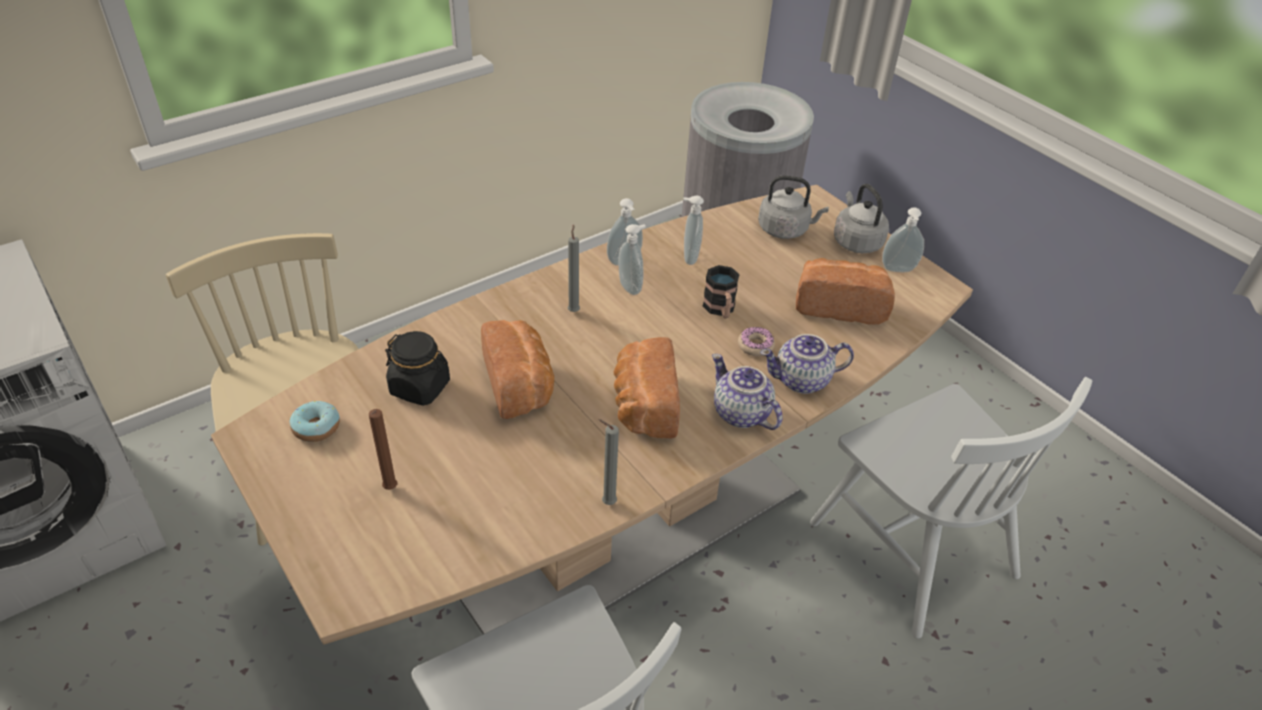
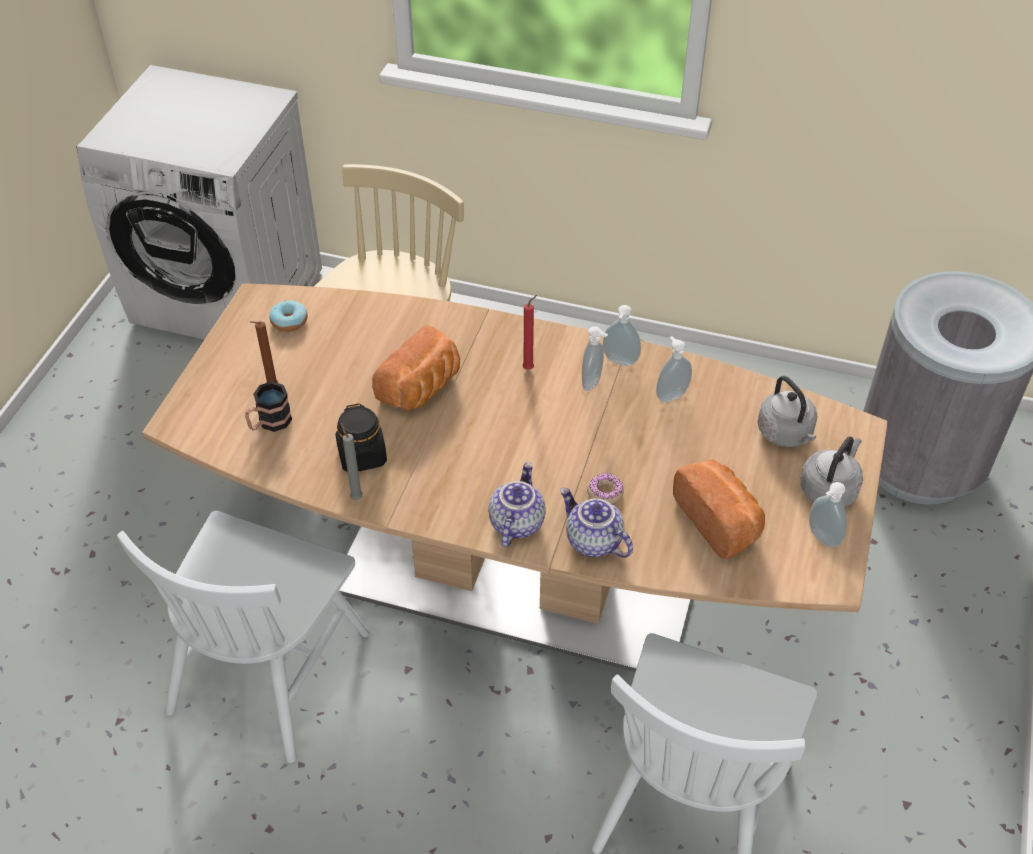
camera: 55 degrees right, 5 degrees up
black jar [385,331,450,406] -> black jar moved to [335,403,387,472]
grey candle [568,224,580,312] -> red candle [522,295,537,370]
bread [614,337,680,438] -> none
mug [703,265,739,318] -> mug moved to [245,382,292,432]

